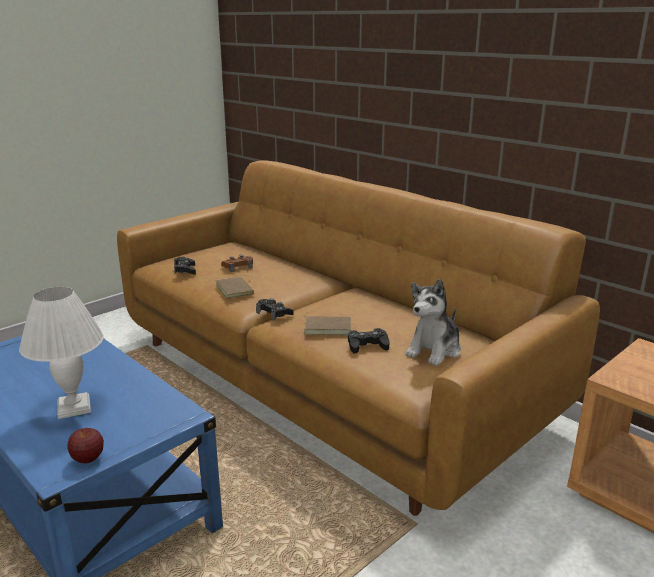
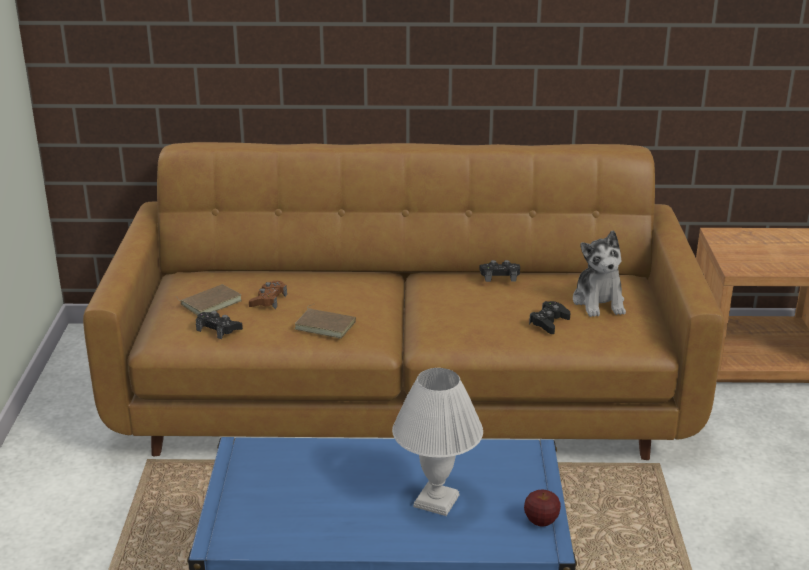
camera: 45 degrees left, 5 degrees up
black game controller [256,298,293,321] -> black game controller moved to [479,260,520,282]
brown book [304,313,351,336] -> brown book moved to [175,284,242,315]

